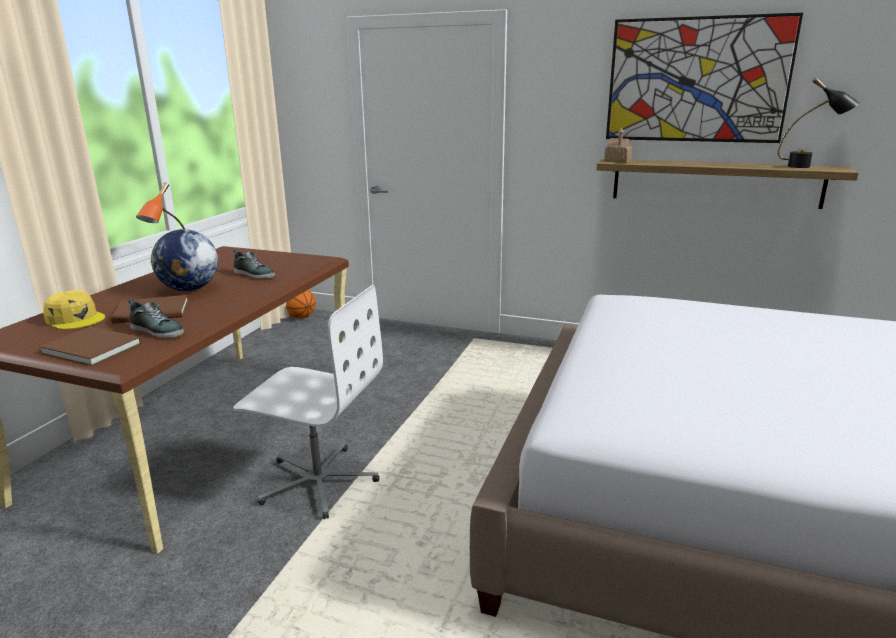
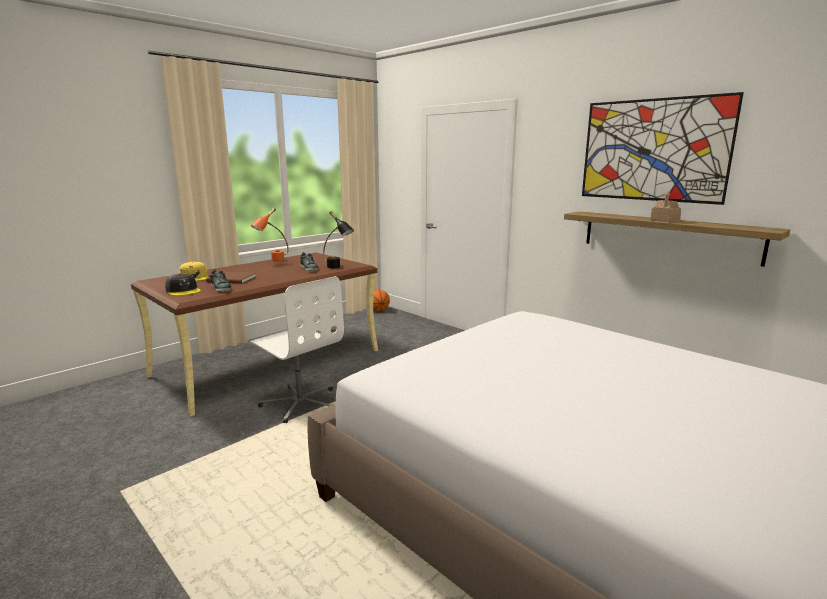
camera: 25 degrees right, 5 degrees down
brown book [39,327,142,366] -> grey cap [165,273,201,296]
globe [150,229,218,291] -> none
toy house [604,127,633,163] -> toy house moved to [650,191,681,222]
black table lamp [778,77,860,168] -> black table lamp moved to [323,211,354,268]

